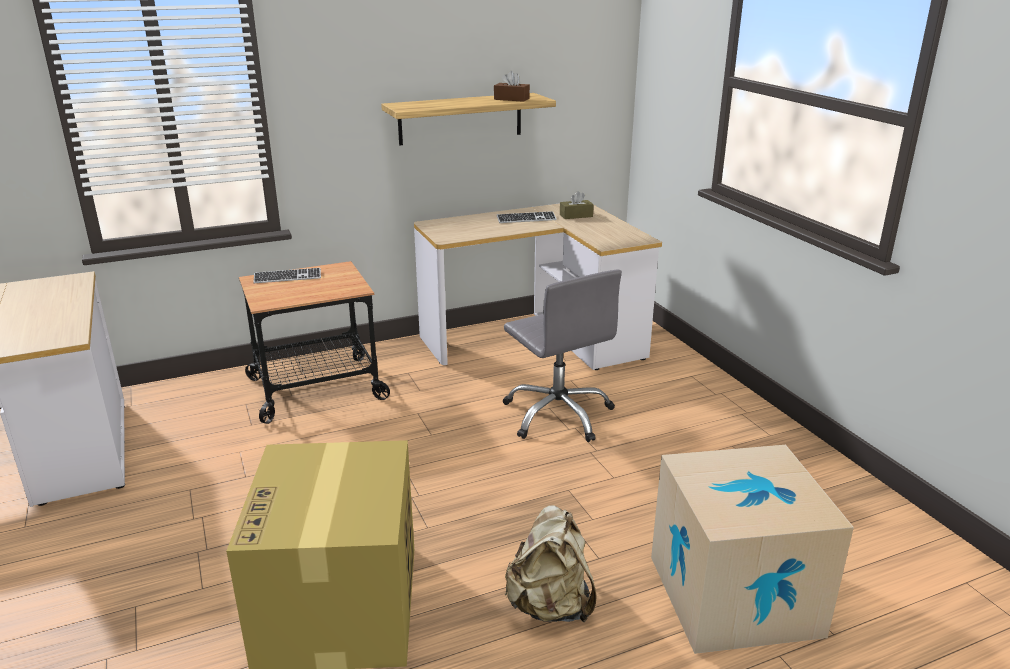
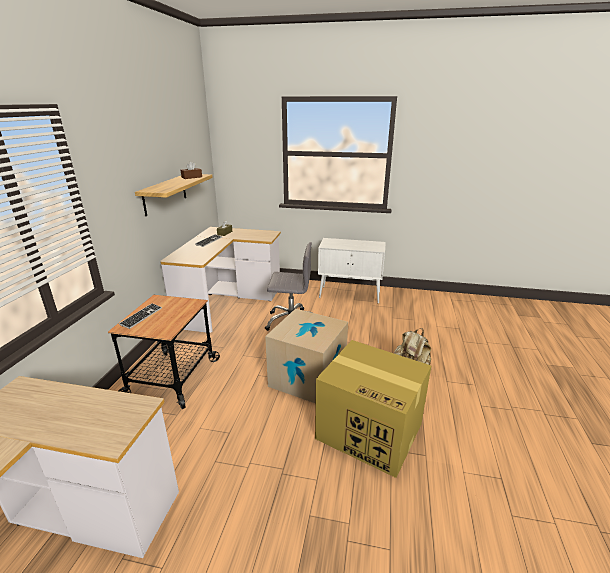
camera: 55 degrees left, 0 degrees up
cardboard box [651,445,854,654] -> cardboard box moved to [265,309,348,403]
none -> white cabinet [318,238,386,304]

